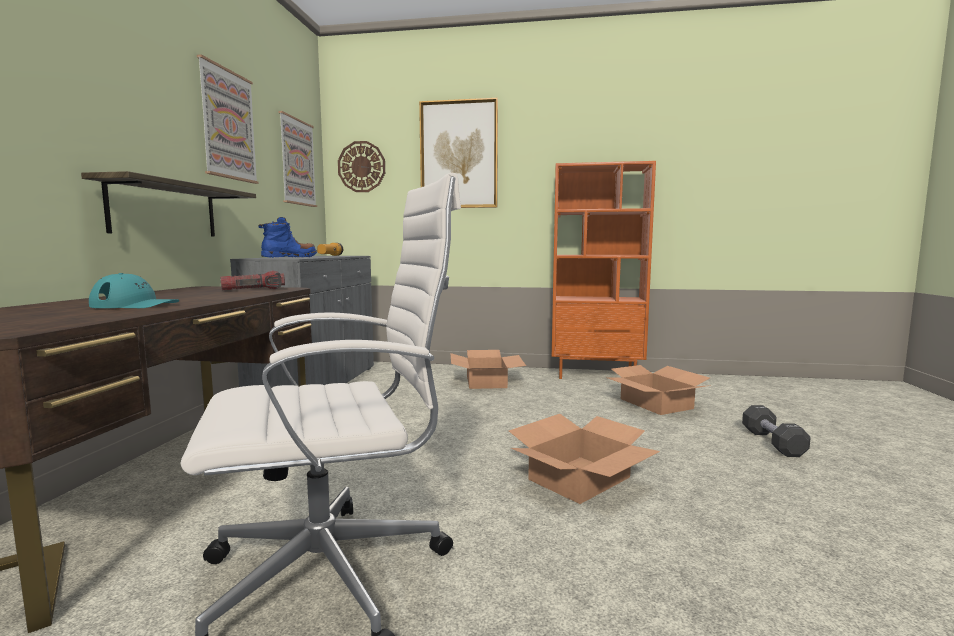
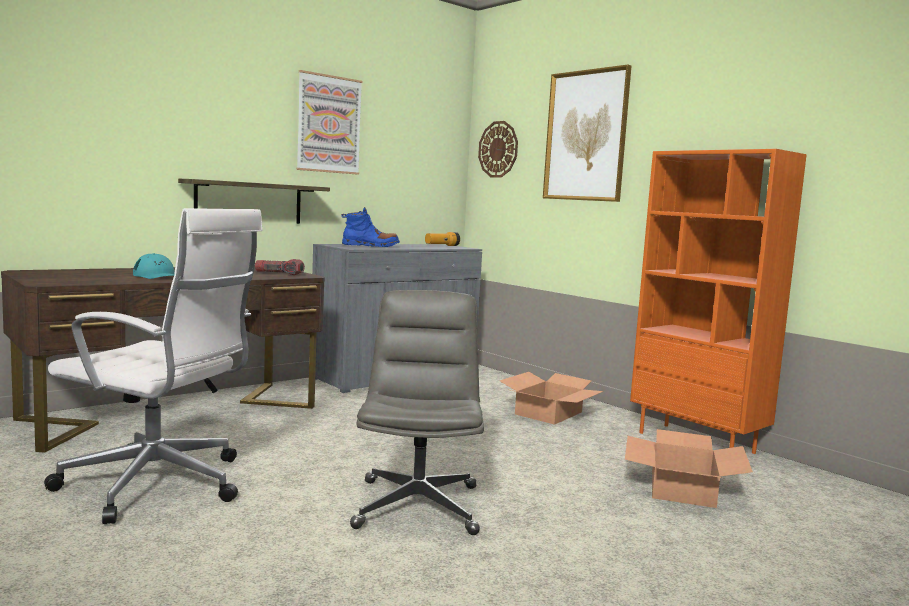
camera: 40 degrees right, 0 degrees up
picture [278,111,317,207] -> none
cardboard box [509,414,660,504] -> grey office chair [350,290,484,535]
black dumbbell [742,405,811,457] -> none

